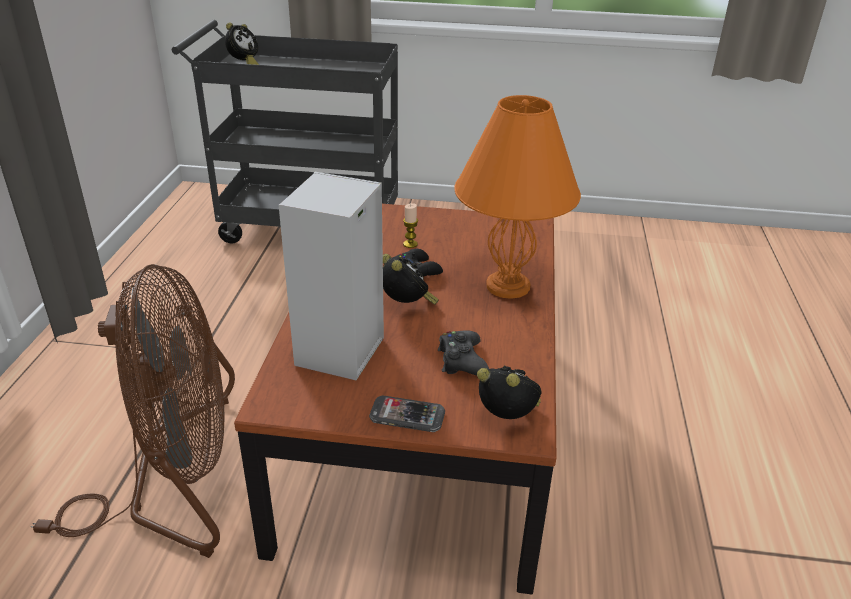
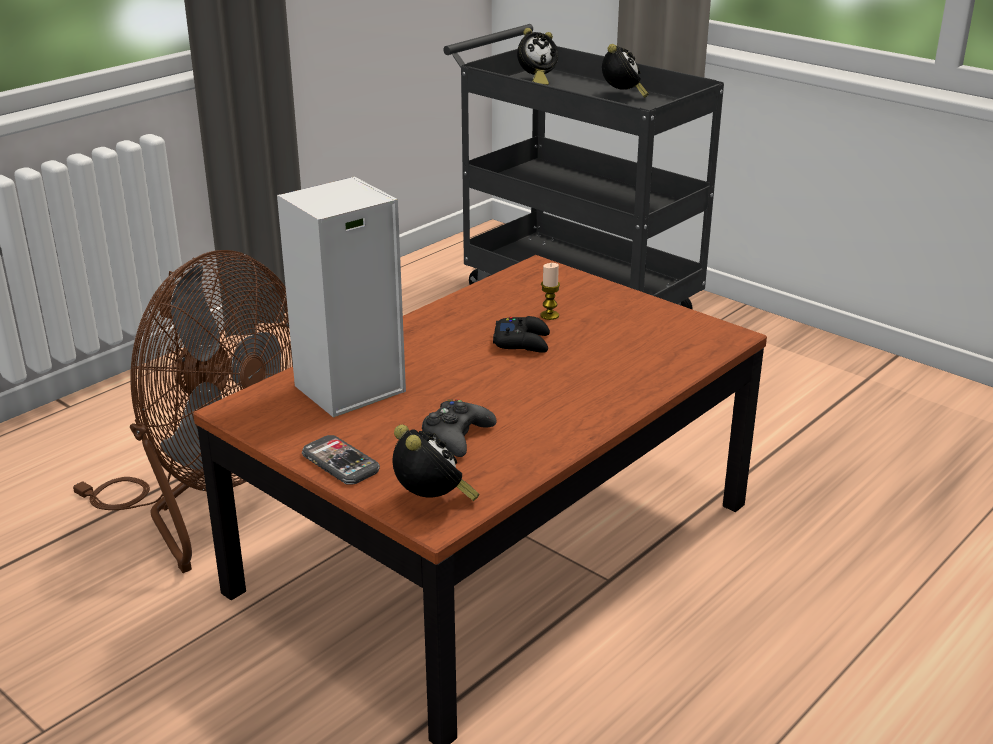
camera: 35 degrees right, 5 degrees down
alarm clock [383,254,439,304] -> alarm clock moved to [602,44,649,98]
orange table lamp [454,95,581,299] -> none

